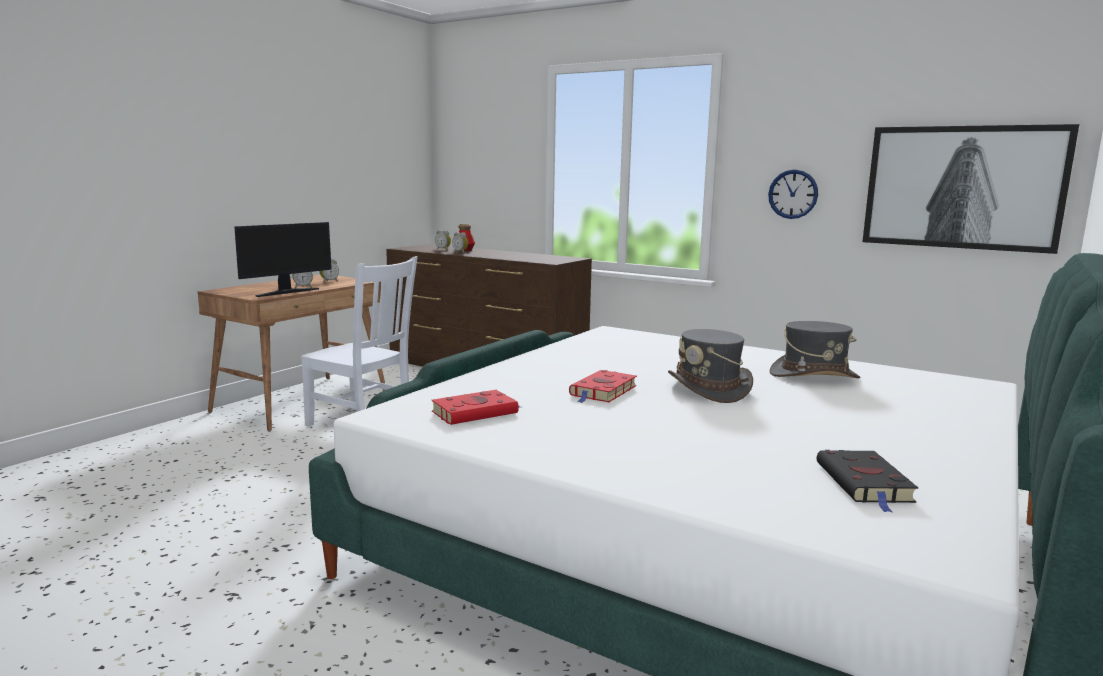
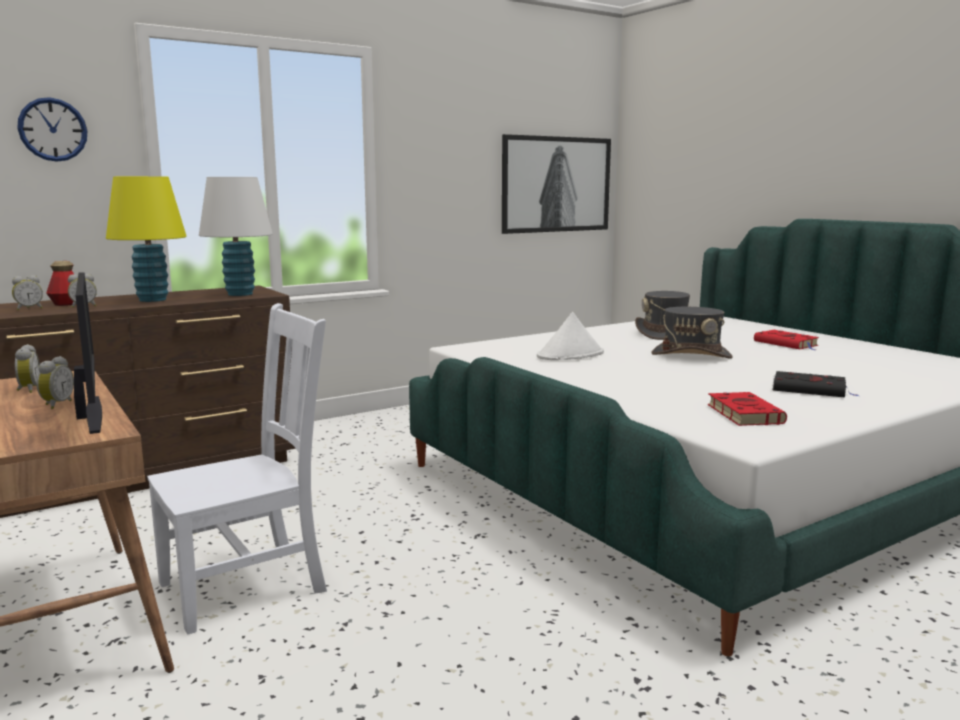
camera: 65 degrees left, 0 degrees up
red book [569,370,637,403] -> red book moved to [754,330,819,350]
wall clock [768,170,818,219] -> wall clock moved to [17,97,87,162]
black book [817,450,918,512] -> black book moved to [773,371,858,398]
none -> yellow table lamp [106,176,187,302]
none -> white table lamp [199,177,273,296]
none -> white hat [537,312,604,360]

